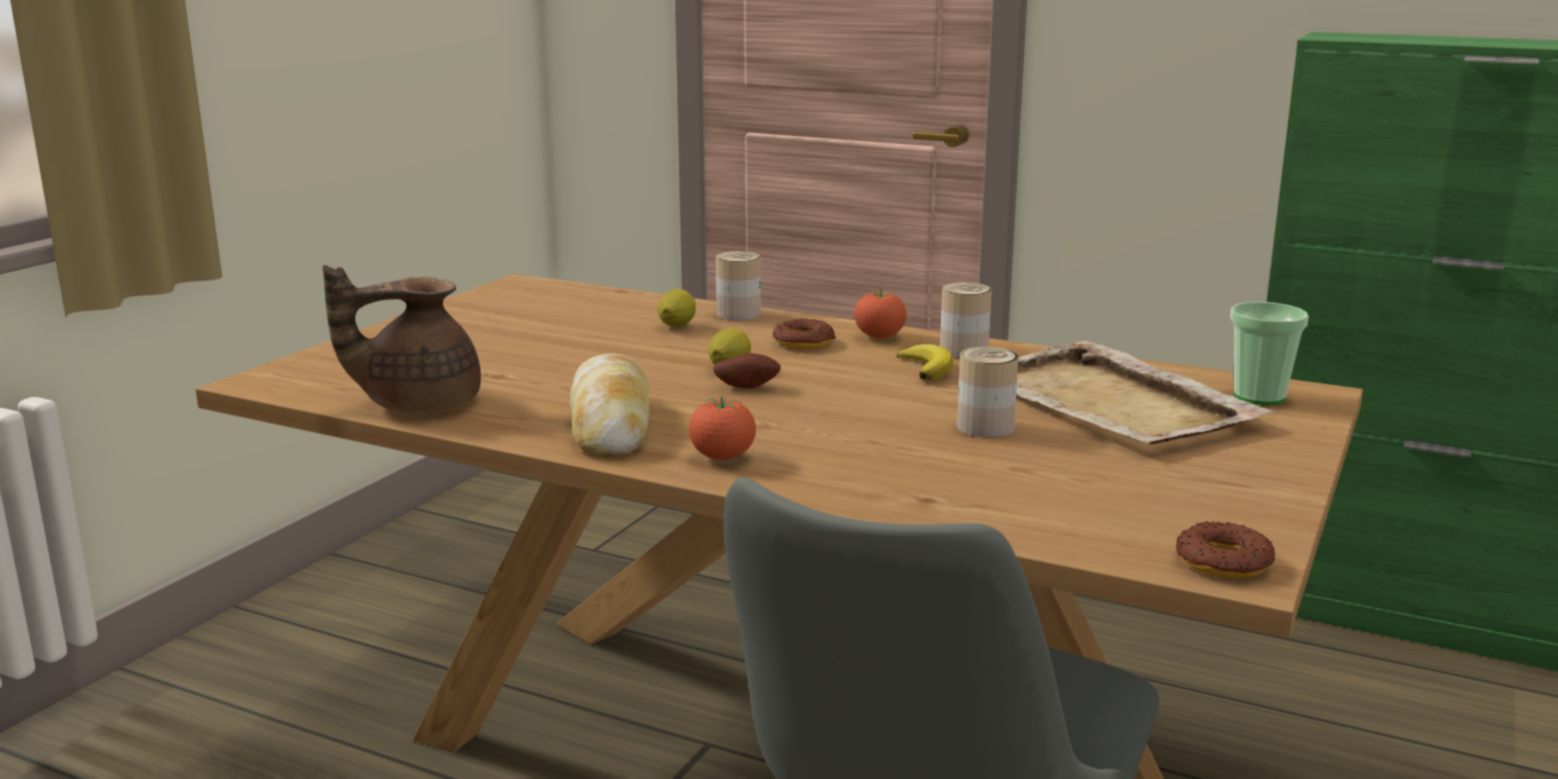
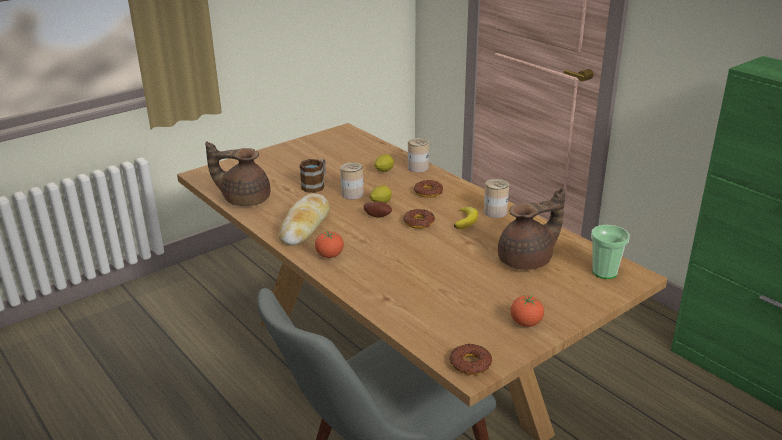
camera: 25 degrees right, 10 degrees up
tomato [854,288,907,338] -> tomato moved to [510,295,544,327]
can [957,347,1019,438] -> can moved to [340,162,364,199]
beige tray [1016,341,1274,444] -> brown teapot [498,188,565,270]
none -> mug [299,159,326,193]
none -> donut [403,209,435,229]

